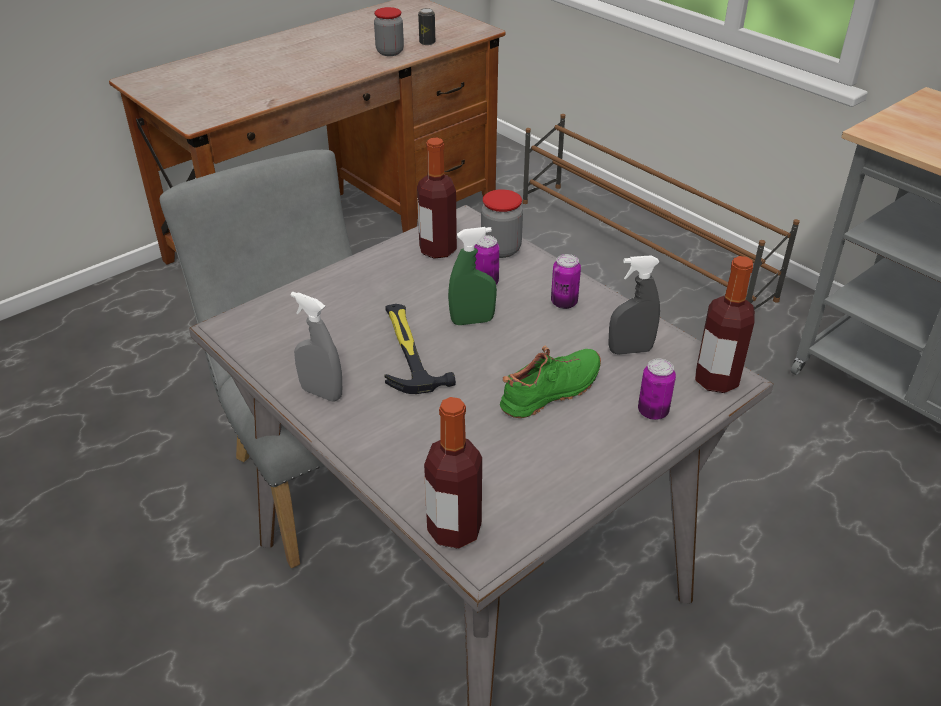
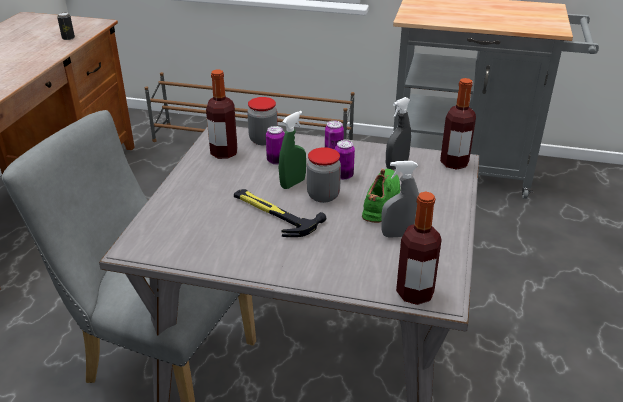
camera: 35 degrees left, 5 degrees down
grey spray bottle [291,292,342,402] -> grey spray bottle moved to [382,161,419,238]
jar [374,7,404,56] -> jar moved to [307,147,341,203]
can [638,359,676,420] -> can moved to [335,140,355,180]

